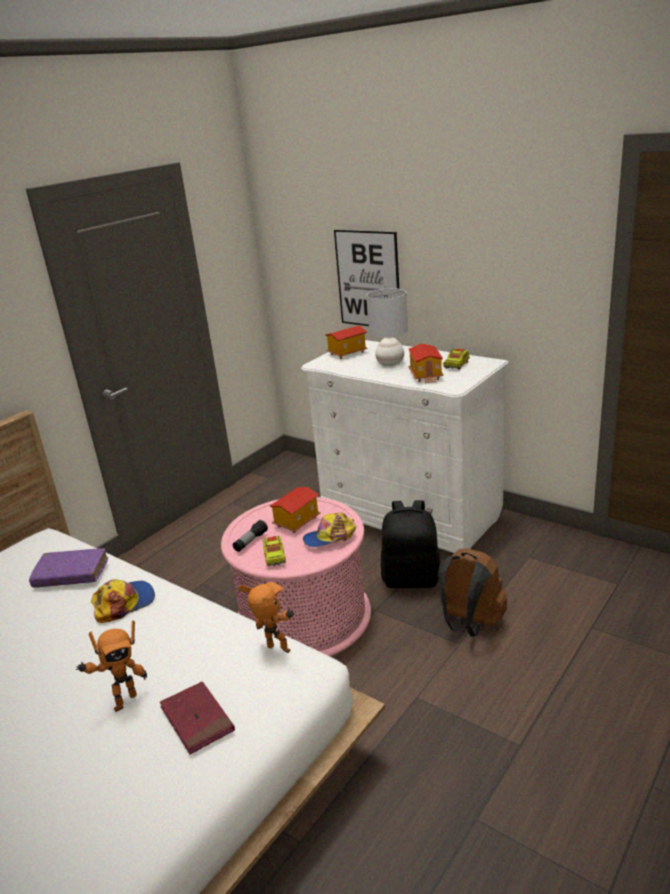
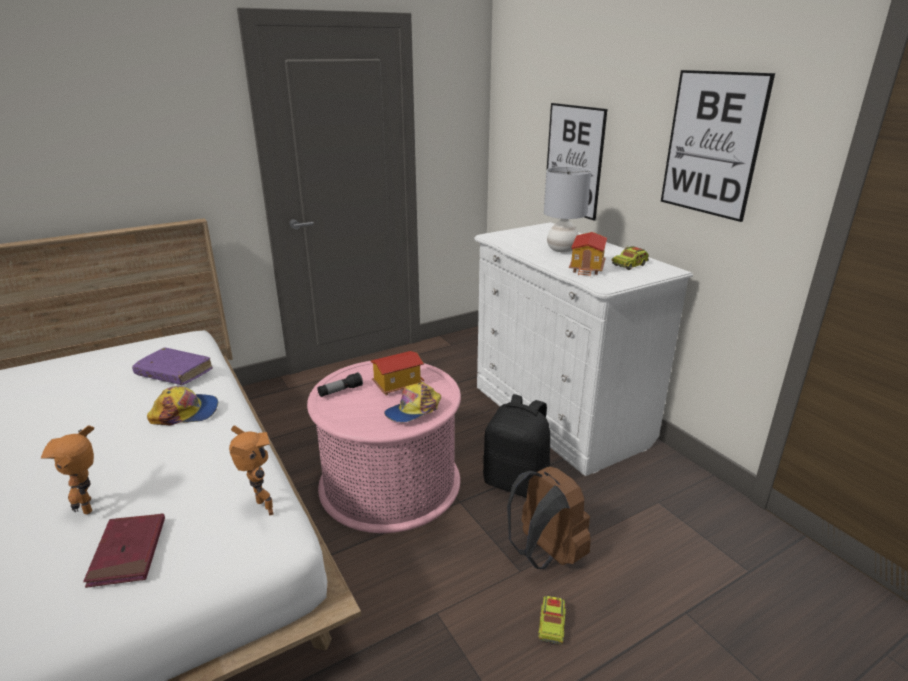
camera: 20 degrees right, 0 degrees up
toy robot [76,620,147,712] -> toy robot turned 90 degrees clockwise [41,425,94,515]
toy truck [263,536,286,566] -> toy truck moved to [538,596,566,644]
cap [303,513,357,547] -> cap turned 45 degrees counterclockwise [384,382,441,422]
toy house [325,326,368,359] -> none
none -> picture [661,70,775,222]

